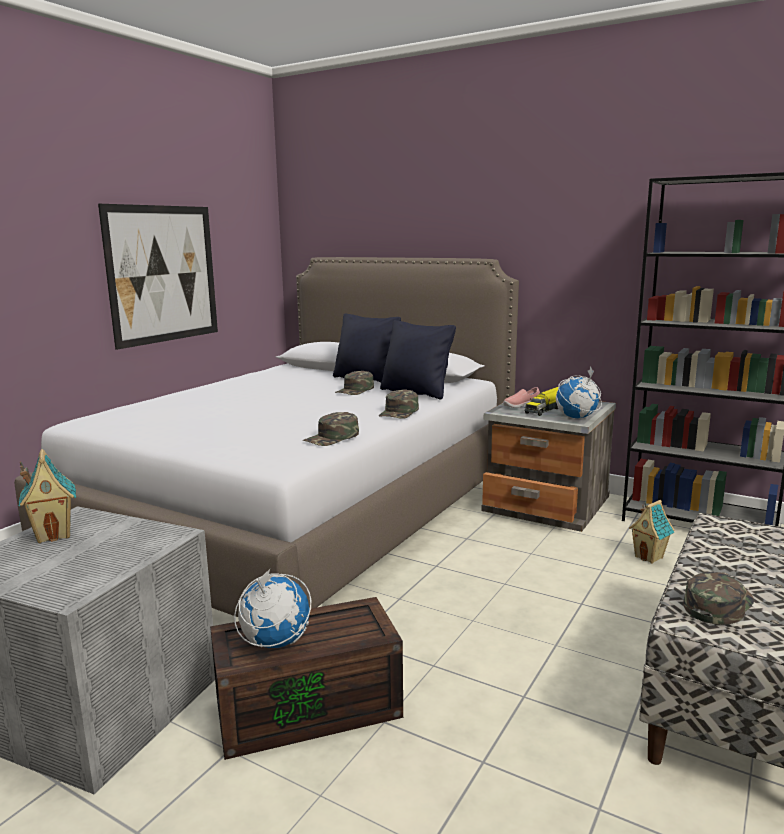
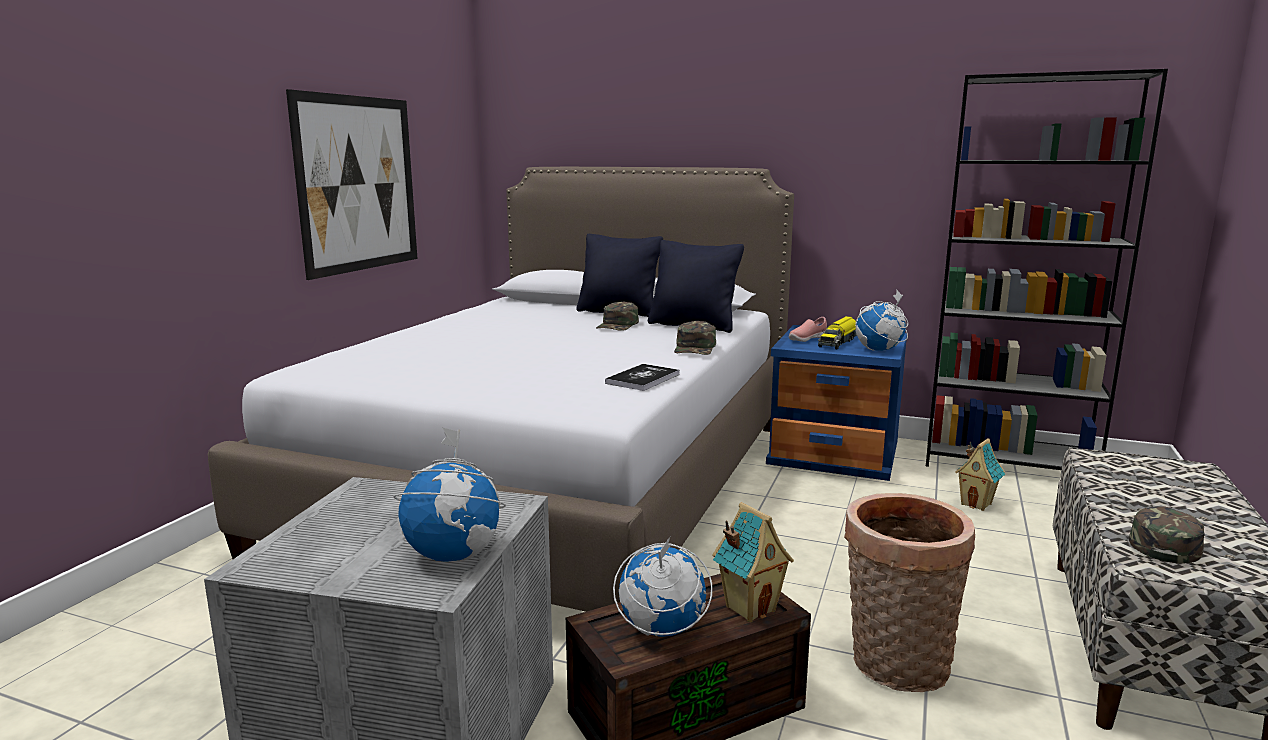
camera: 10 degrees left, 0 degrees up
toy house [19,449,76,543] -> toy house moved to [712,502,794,622]
green cap [303,412,359,446] -> book [605,364,680,391]
grey nightstand [481,401,616,532] -> blue nightstand [766,325,907,481]
none -> globe [393,428,506,562]
none -> basket [844,493,975,692]

